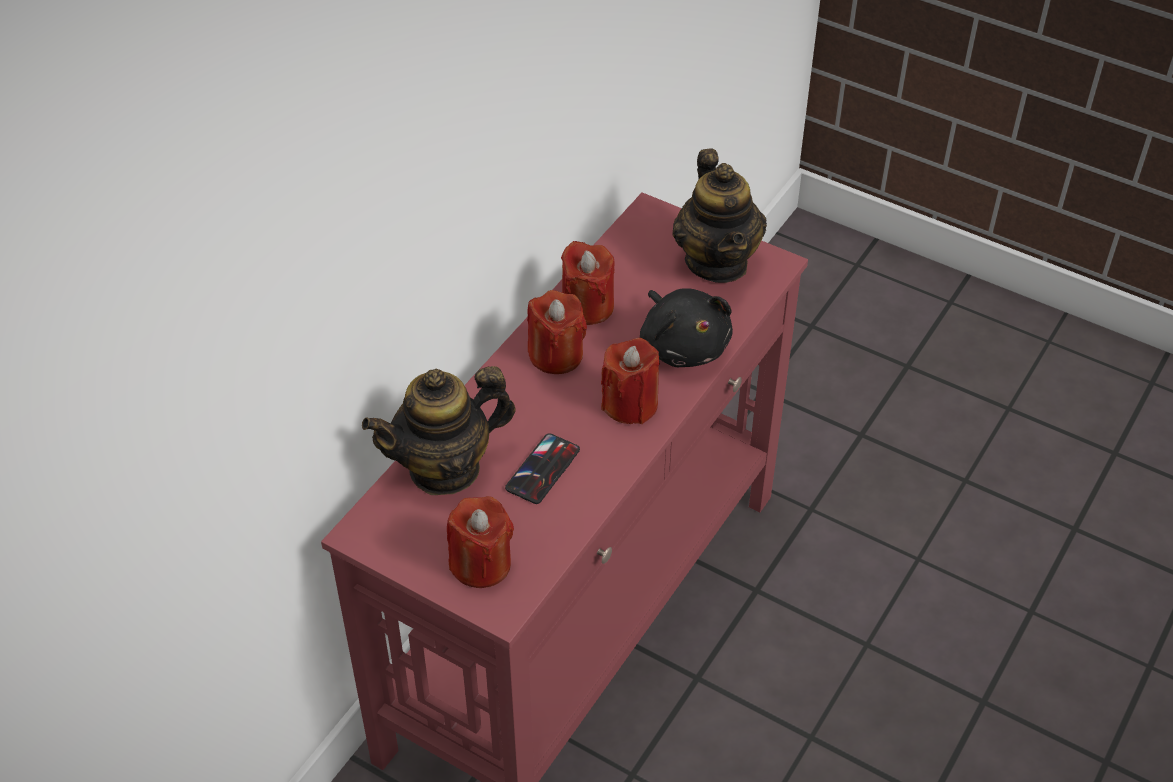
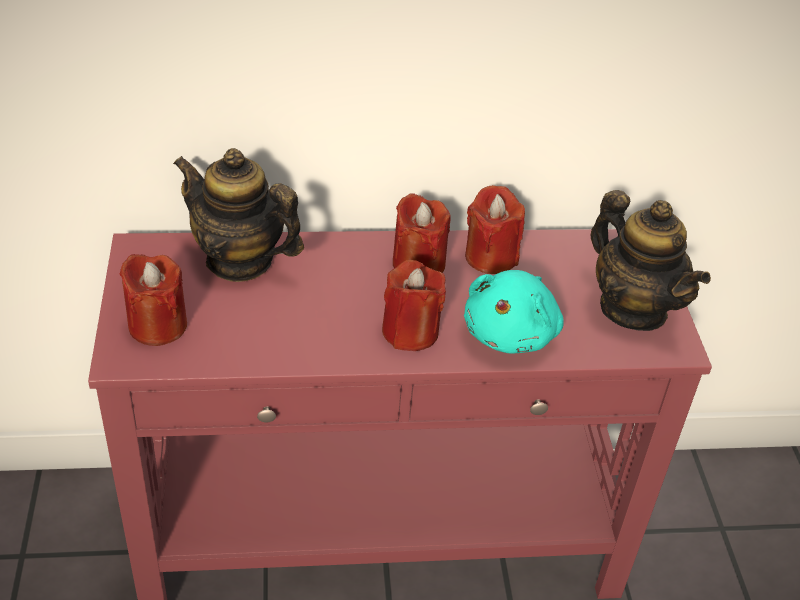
camera: 50 degrees right, 5 degrees down
phone [505,433,580,504] -> none
black plush toy [640,288,733,367] -> turquoise plush toy [464,270,564,354]
teapot [672,149,767,283] -> teapot turned 75 degrees counterclockwise [591,190,711,331]

